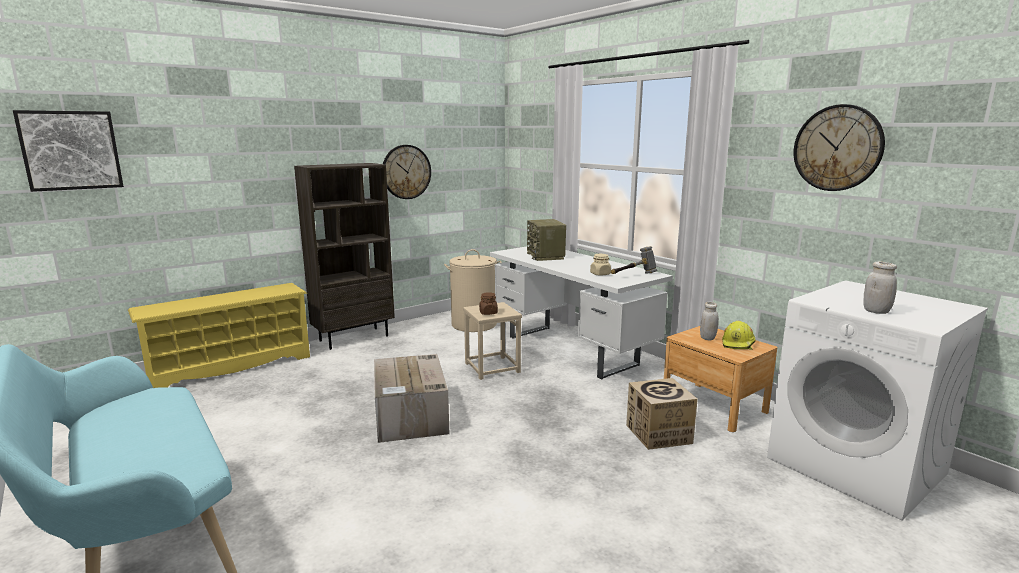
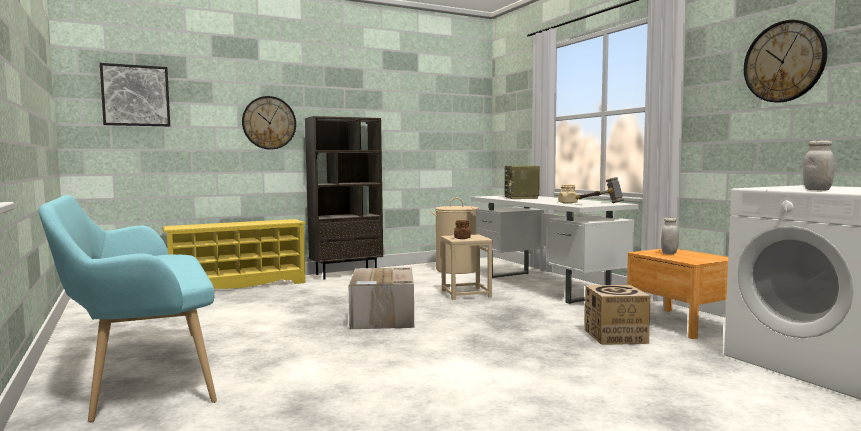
camera: 10 degrees right, 10 degrees down
wall clock [383,145,431,199] -> wall clock moved to [242,96,296,150]
yellow hard hat [722,321,756,350] -> none

